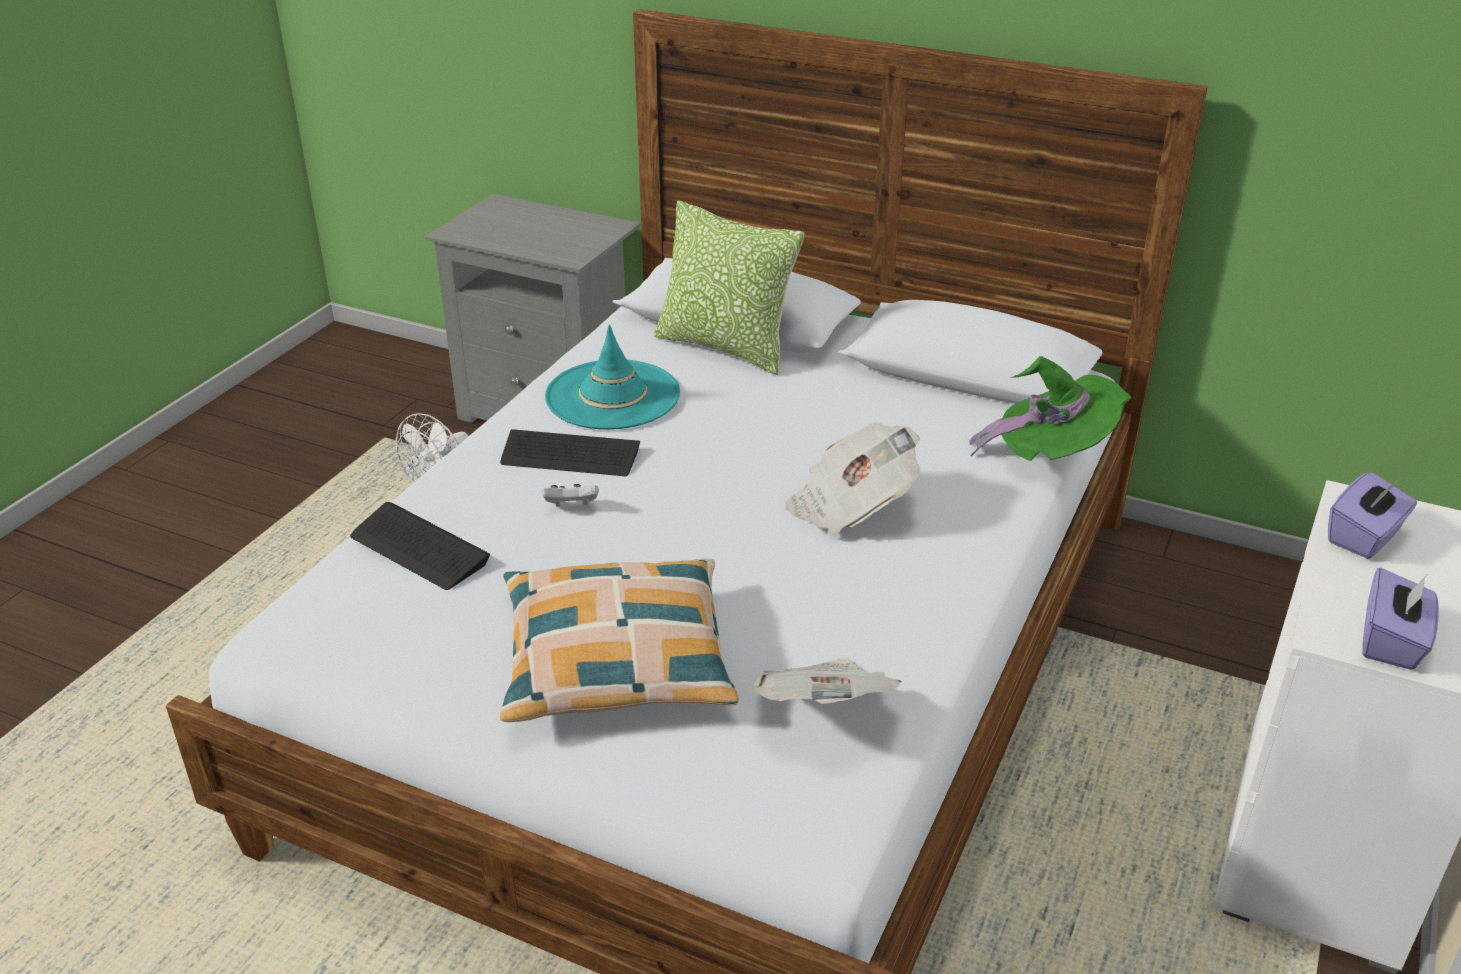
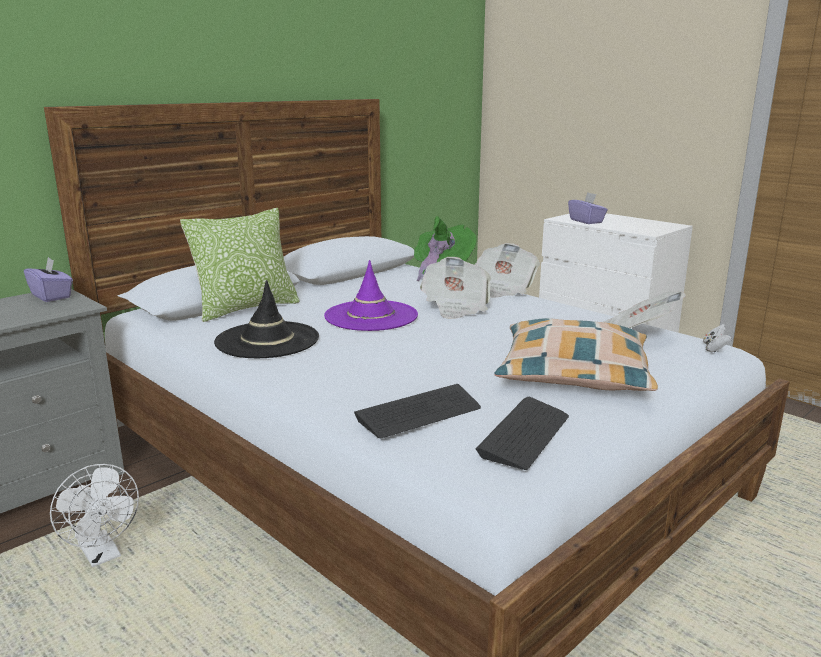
camera: 70 degrees left, 15 degrees down
keyboard [500,429,640,476] -> keyboard moved to [476,397,569,470]
white game controller [542,484,599,507] -> white game controller moved to [703,324,732,352]
turquoise hat [545,324,680,430] -> black hat [214,280,319,358]
purple tissue box [1362,568,1439,670] -> purple tissue box moved to [24,257,73,302]
none -> purple hat [324,260,418,331]
none -> newspaper [475,243,540,298]

